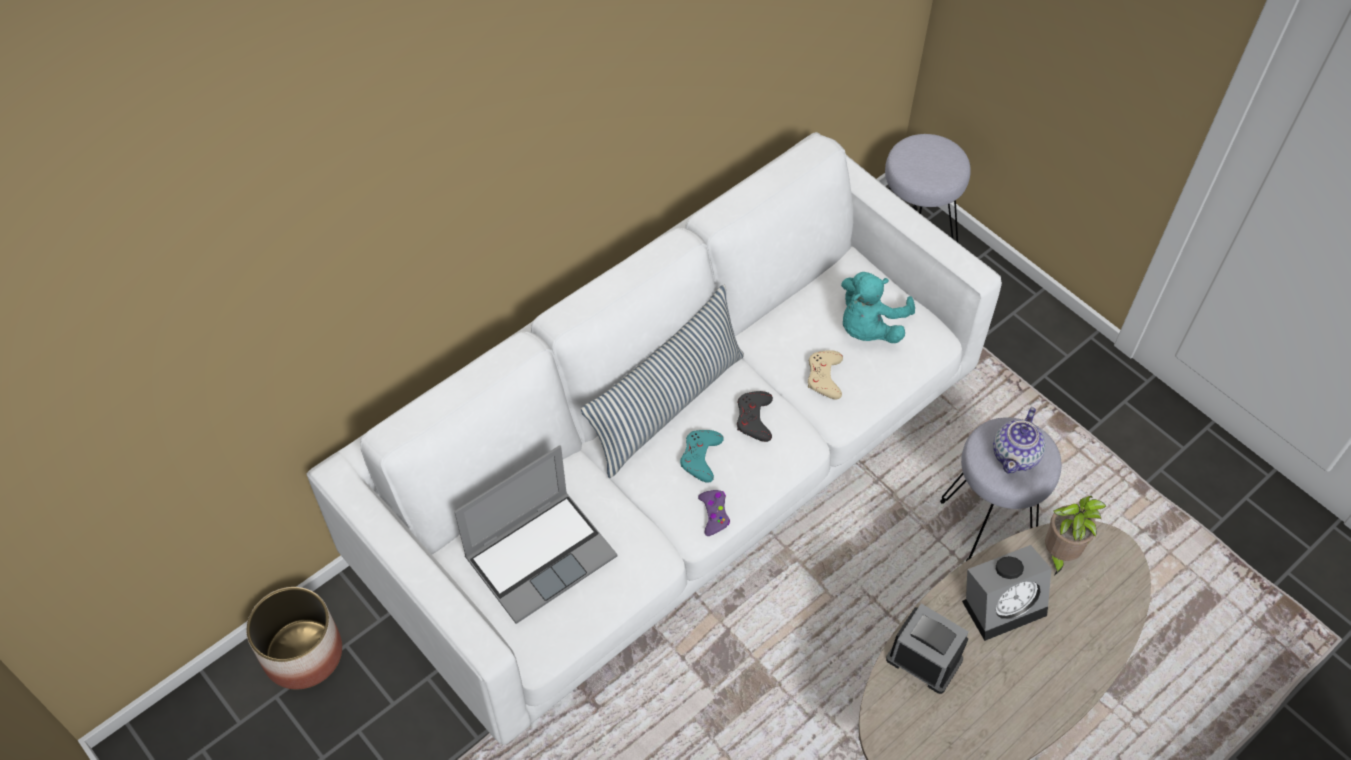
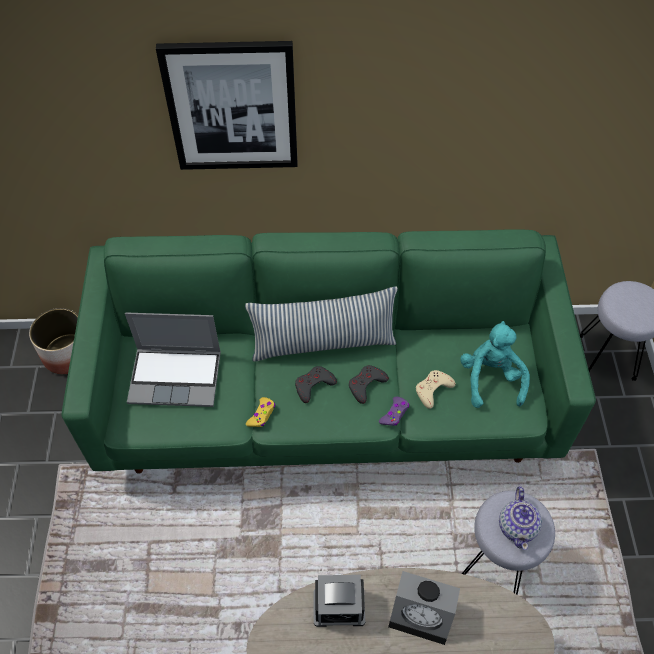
camera: 40 degrees right, 0 degrees up
white sofa [306,132,1002,745] -> green sofa [61,229,596,474]
turquoise game controller [680,430,724,483] -> grey game controller [295,366,337,403]
purple game controller [698,490,730,536] -> purple game controller moved to [379,397,409,426]
turquoise plush toy [841,272,915,343] -> turquoise plush toy turned 105 degrees clockwise [460,321,530,408]
alarm clock [886,603,969,694] -> alarm clock turned 105 degrees clockwise [314,575,365,627]
teapot [993,407,1046,474] -> teapot turned 60 degrees counterclockwise [499,486,542,550]
potted plant [1045,496,1107,576] -> none
none -> picture [156,41,298,170]
none -> yellow game controller [246,397,275,427]

